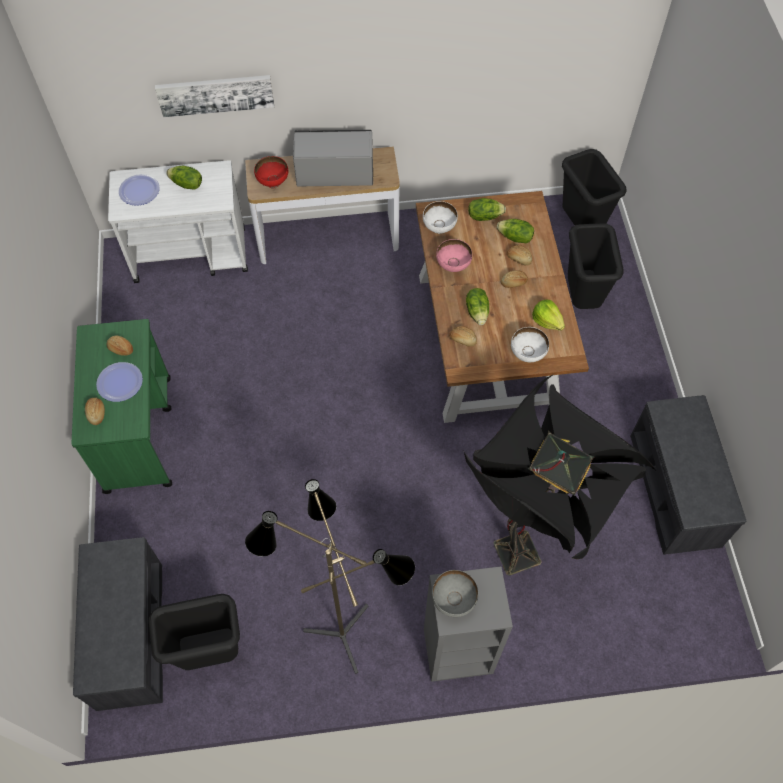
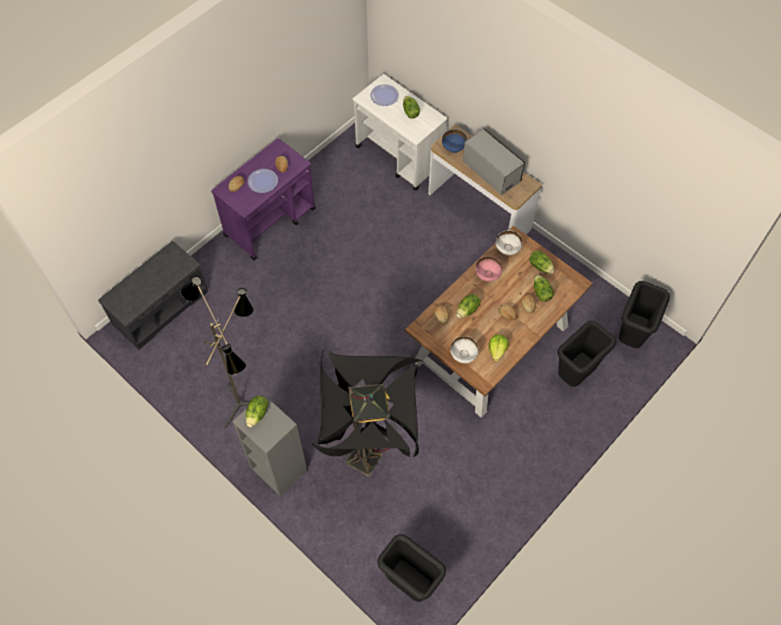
camera: 50 degrees right, 0 degrees up
green cart [71,319,172,494] -> purple cart [211,138,316,260]
black trash can [149,594,240,670] -> black trash can moved to [377,534,446,602]
picture [155,75,274,117] -> none
red bowl [254,156,288,188] -> blue bowl [442,129,467,153]
grey bowl [432,570,479,617] -> lettuce [246,395,268,428]
grey bench [630,395,746,555] -> none

